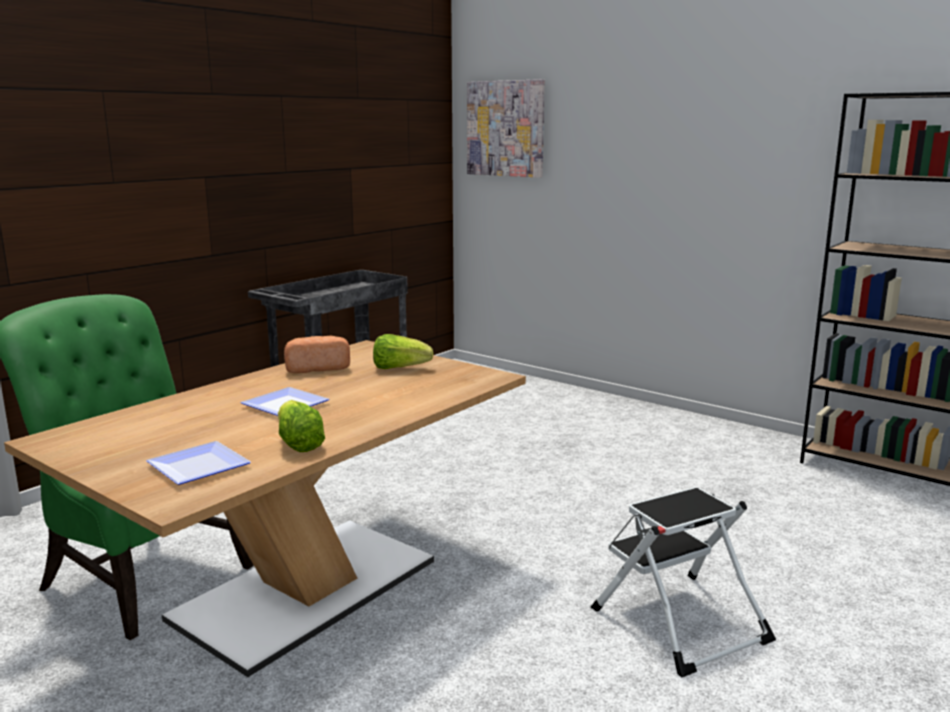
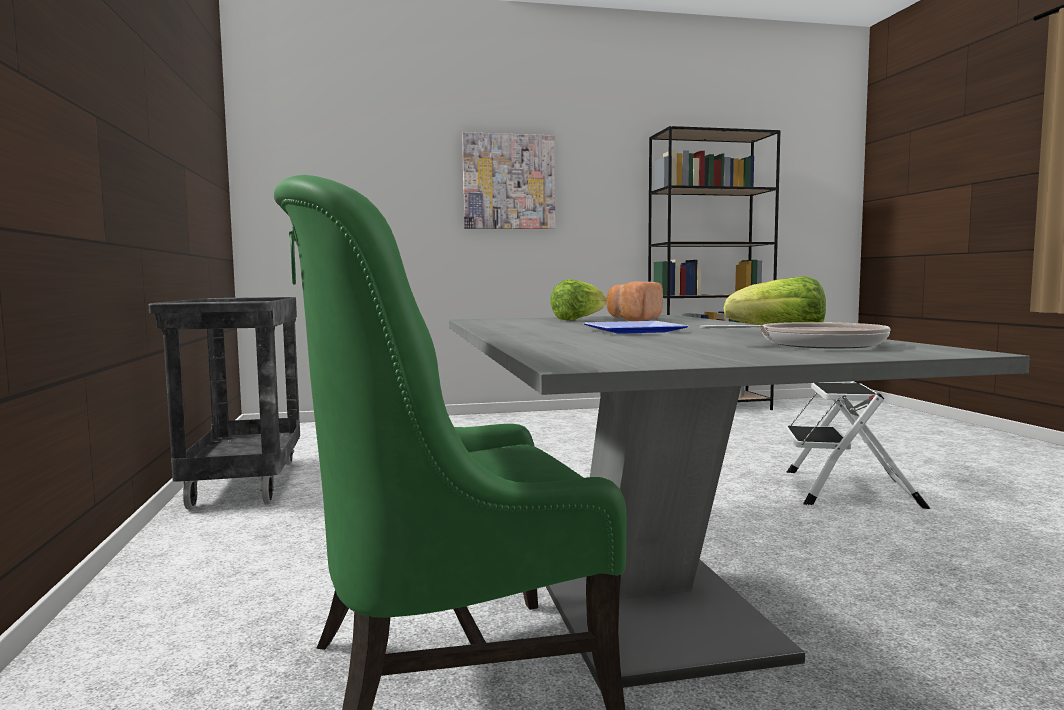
camera: 50 degrees left, 10 degrees down
brown dining table [4,340,526,677] -> grey dining table [449,315,1030,691]
plate [146,441,251,485] -> frying pan [700,322,890,349]
bread [284,336,350,373] -> bread moved to [607,281,663,321]
picture [467,79,545,178] -> picture moved to [462,132,555,229]

